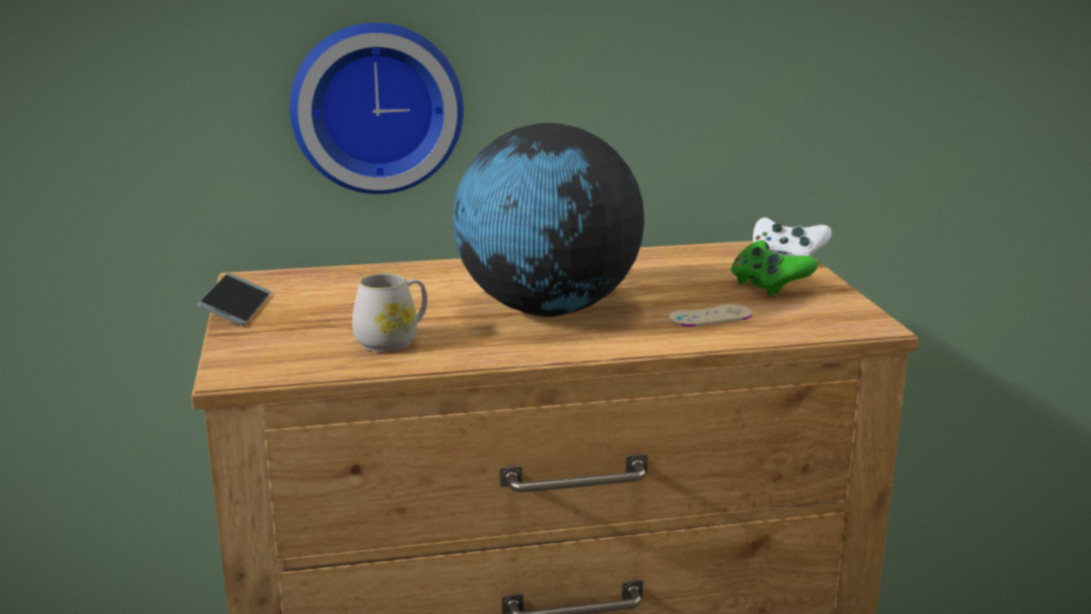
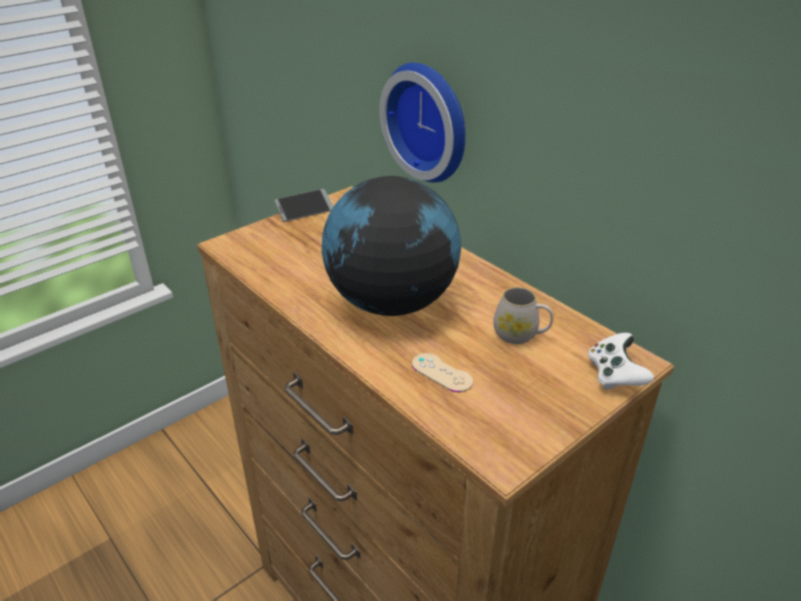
camera: 60 degrees right, 15 degrees up
white mug [352,273,427,352] -> white mug moved to [494,287,553,344]
green game controller [731,240,818,296] -> none

